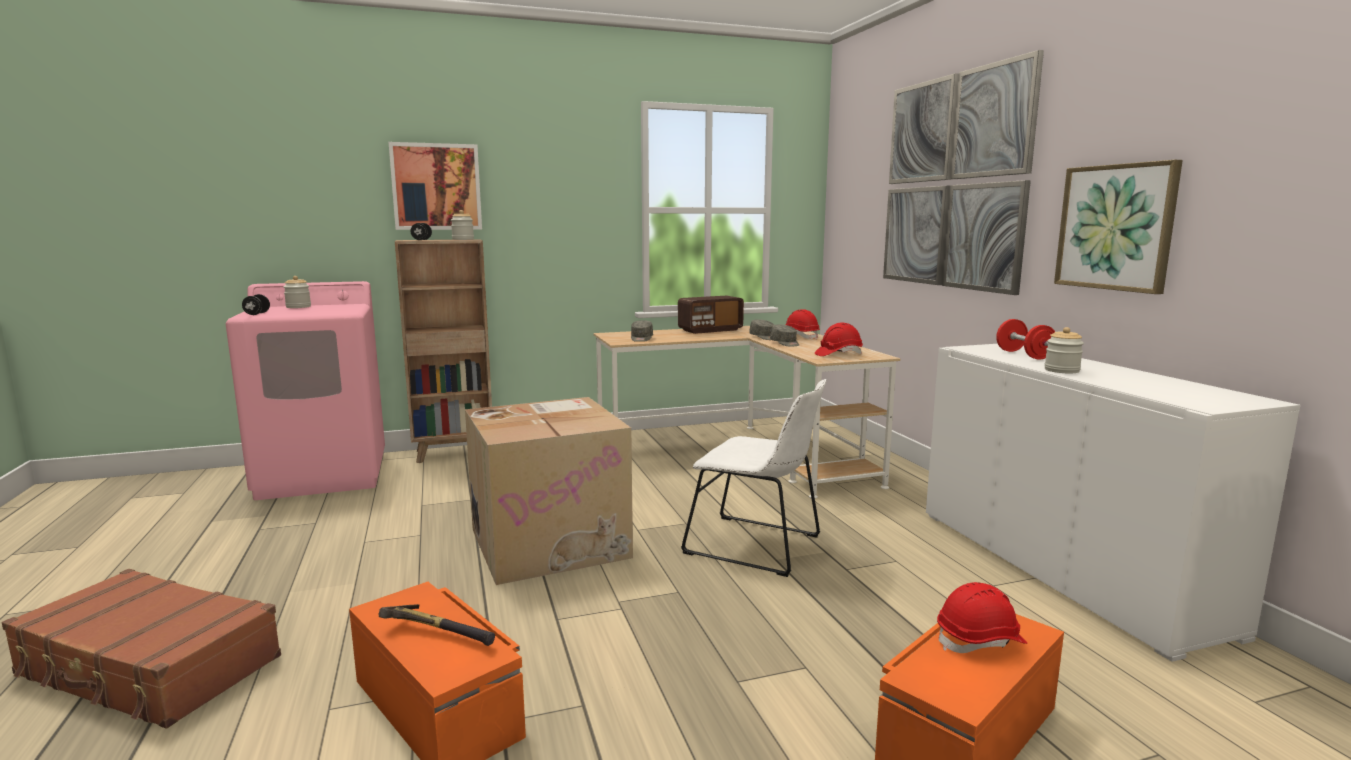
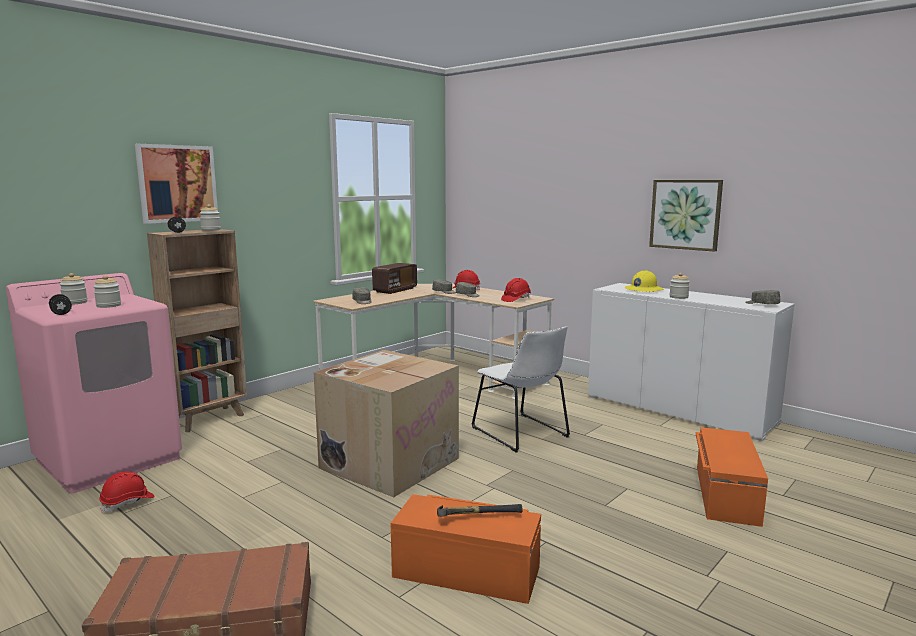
camera: 30 degrees left, 0 degrees up
white chair [681,379,826,577] -> white chair turned 60 degrees clockwise [471,326,570,452]
picture [883,50,1044,295] -> none
red hard hat [937,582,1027,653] -> red hard hat moved to [99,471,154,513]
red dumbbell [996,319,1055,360] -> yellow hard hat [625,270,663,292]
none -> jar [93,275,121,308]
none -> grey cap [745,290,780,304]

